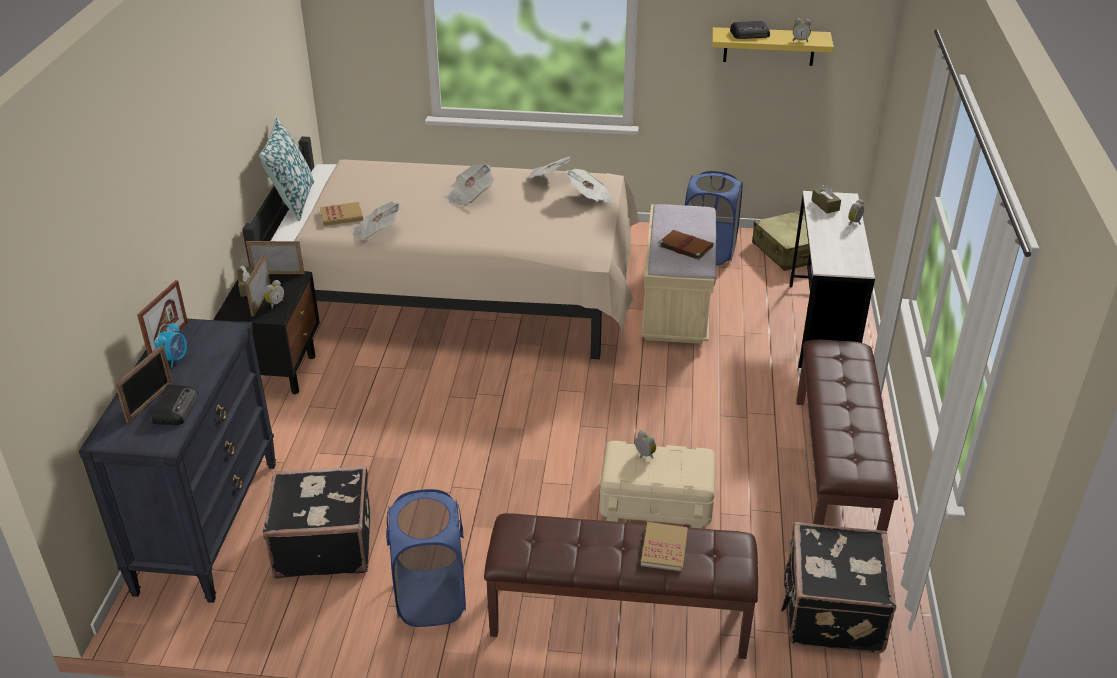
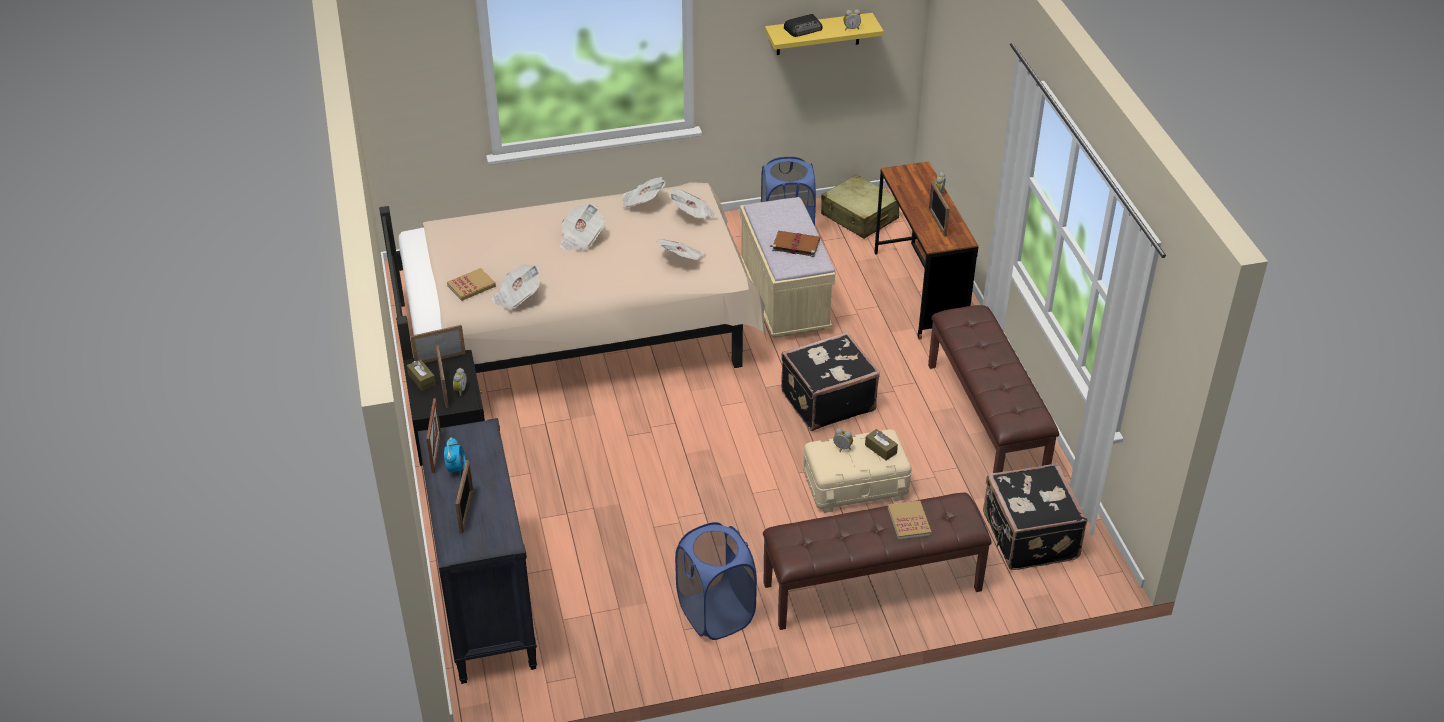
camera: 20 degrees left, 5 degrees up
radio [151,384,199,425] -> none
pillow [259,118,314,221] -> none
black suitcase [263,466,371,579] -> black suitcase moved to [781,332,880,431]
white desk [789,191,875,374] -> brown desk [874,161,978,340]
brown tissue box [812,184,841,213] -> brown tissue box moved to [865,429,898,460]
none -> newspaper [657,239,706,260]
none -> picture frame [929,181,950,237]

